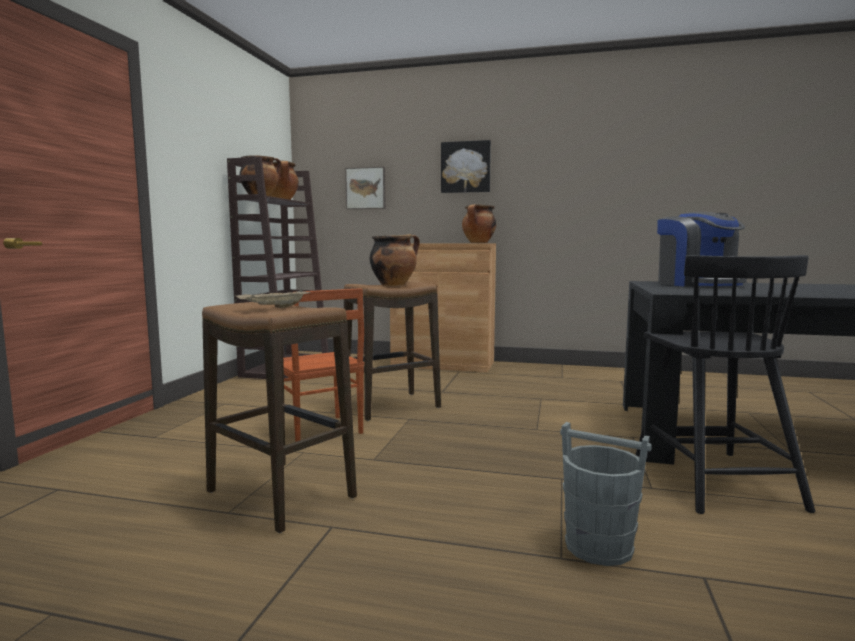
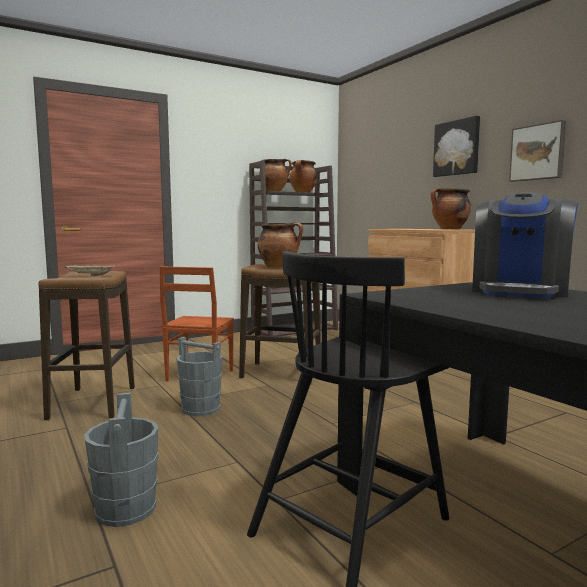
camera: 45 degrees right, 0 degrees up
picture [345,167,386,209] -> picture moved to [509,120,566,182]
none -> grey bucket [176,337,223,416]

